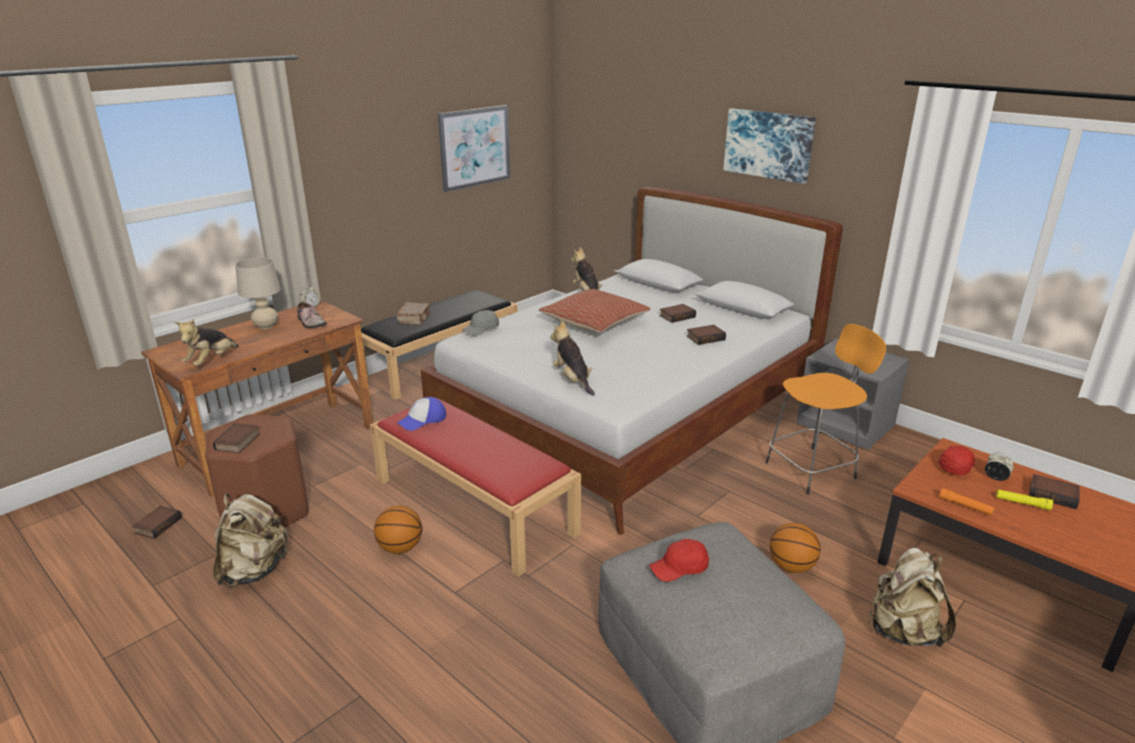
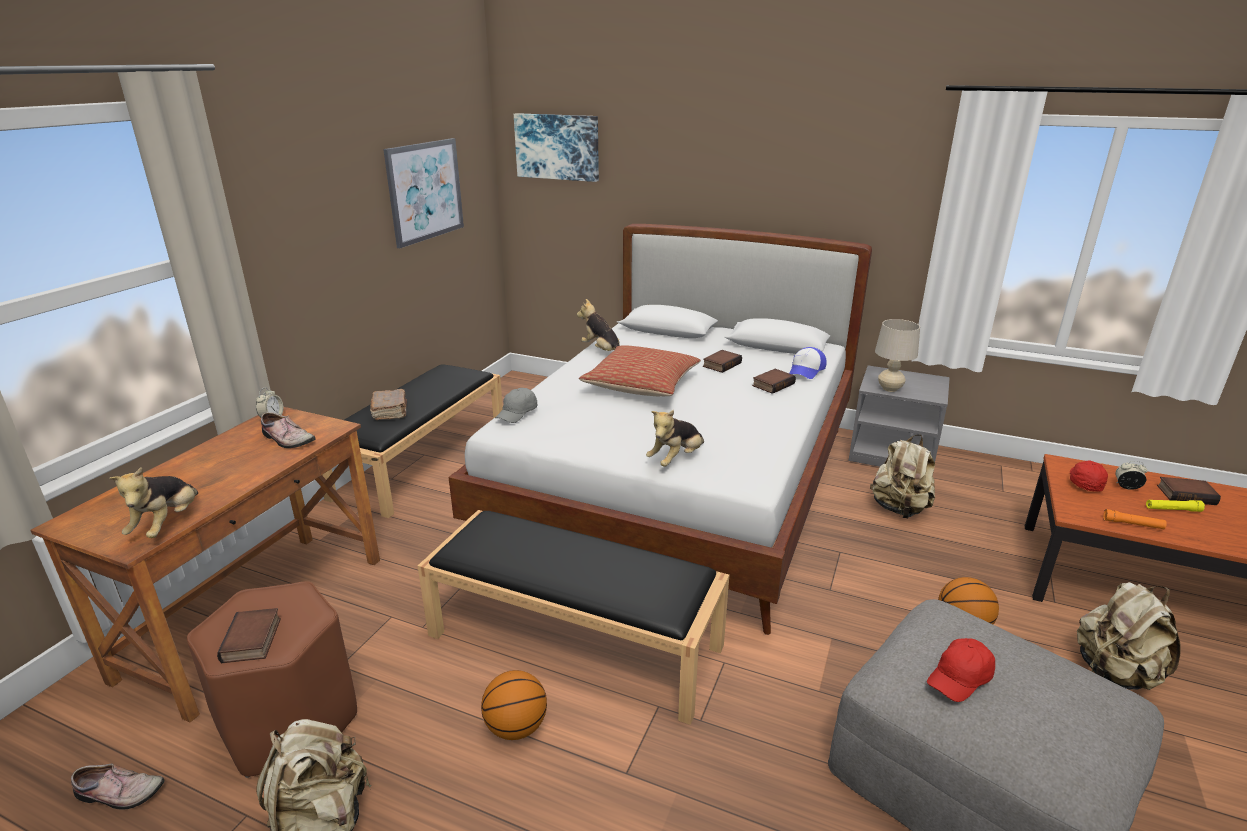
camera: 20 degrees left, 0 degrees up
book [132,506,182,539] -> shoe [71,764,165,810]
beige table lamp [235,257,281,329] -> beige table lamp moved to [875,319,920,392]
red bench [370,398,581,576] -> black bench [418,510,729,725]
cap [397,397,446,431] -> cap moved to [789,347,827,379]
plush toy [550,321,595,396] -> plush toy turned 90 degrees counterclockwise [646,410,704,467]
picture [723,108,816,184] -> picture moved to [514,113,599,182]
orange stool [765,324,886,495] -> beige backpack [870,435,935,518]

